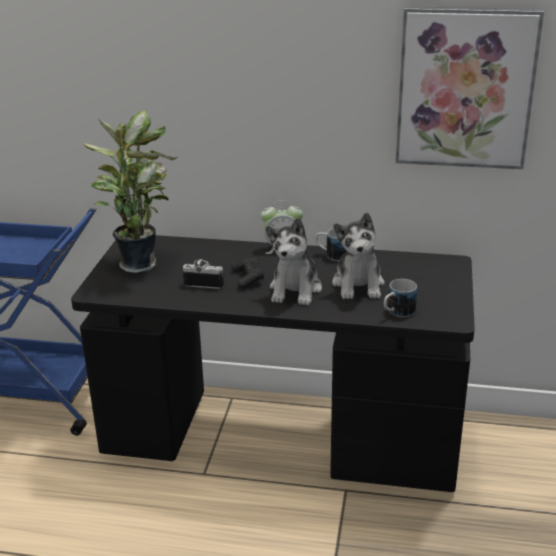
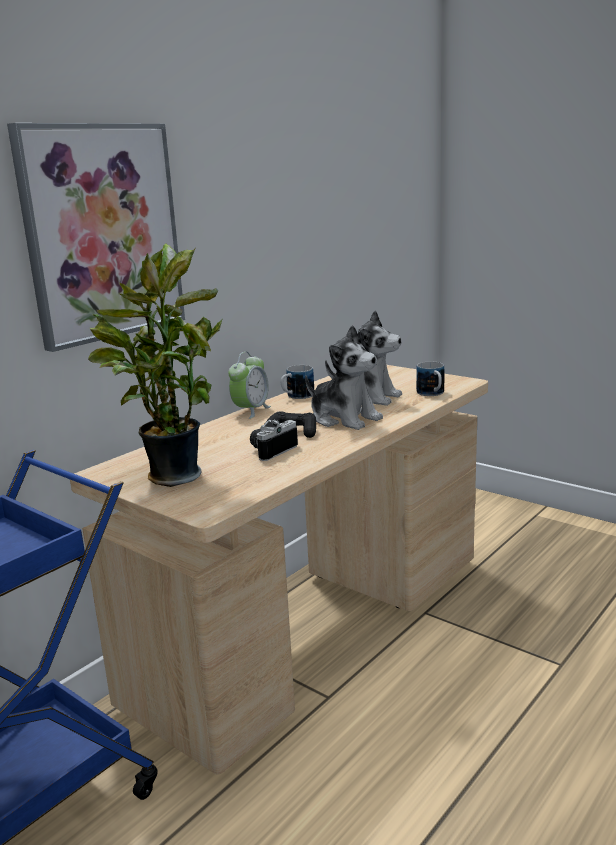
camera: 60 degrees left, 10 degrees down
black desk [71,235,475,492] -> beige desk [70,365,488,775]
picture [396,6,544,169] -> picture moved to [7,123,185,352]

